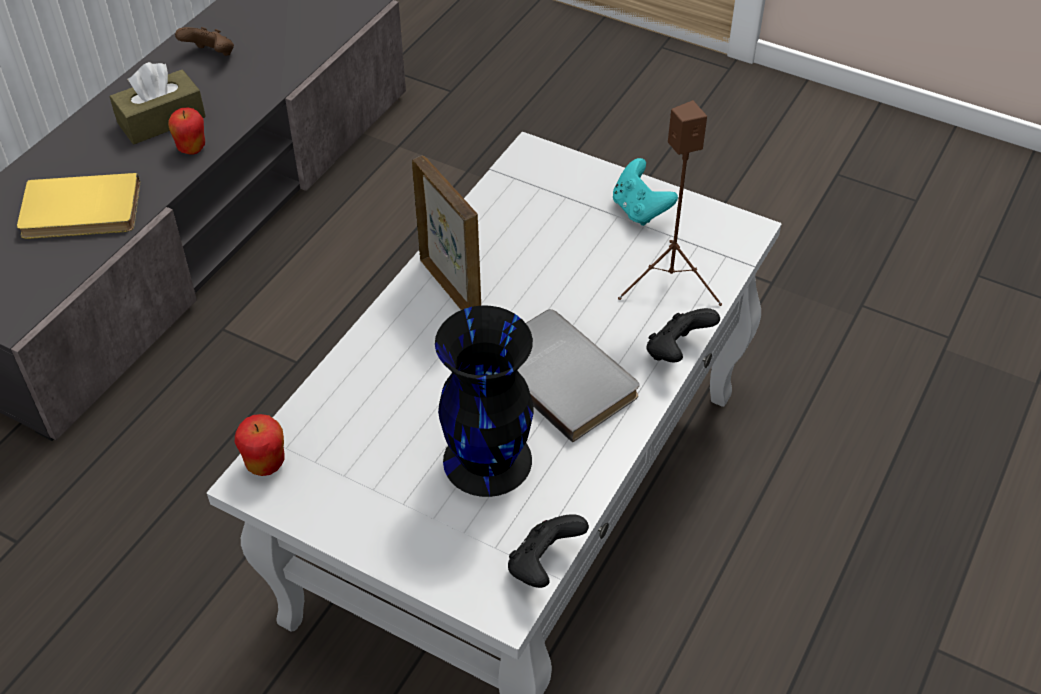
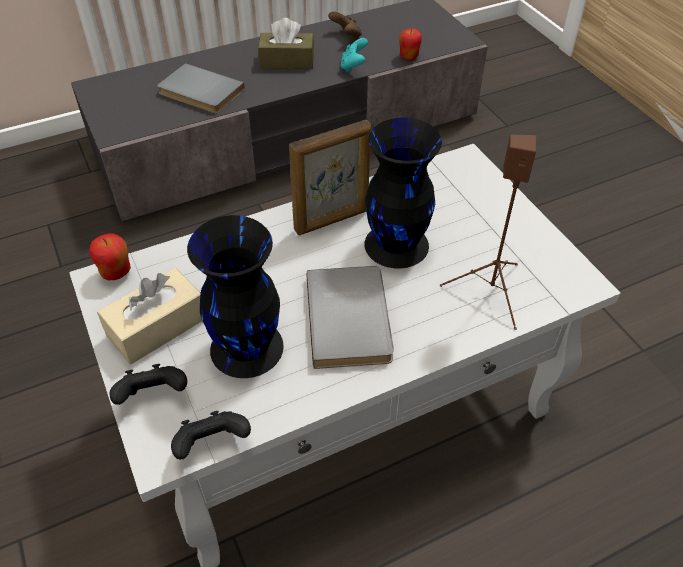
camera: 35 degrees right, 0 degrees up
yellow book [17,173,140,239] -> grey book [157,63,245,114]
apple [168,108,205,155] -> apple moved to [399,28,422,61]
picture frame [412,156,481,310] -> picture frame turned 60 degrees clockwise [289,120,371,235]
turquoise game controller [613,158,678,226] -> turquoise game controller moved to [340,38,368,72]
black game controller [646,308,720,362] -> black game controller moved to [109,364,187,405]
none -> beige tissue box [97,268,202,364]
none -> black vase [364,117,442,269]

